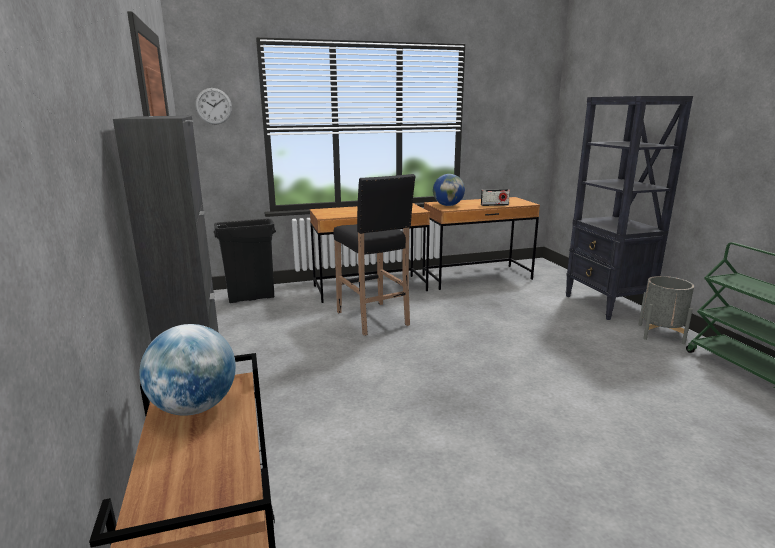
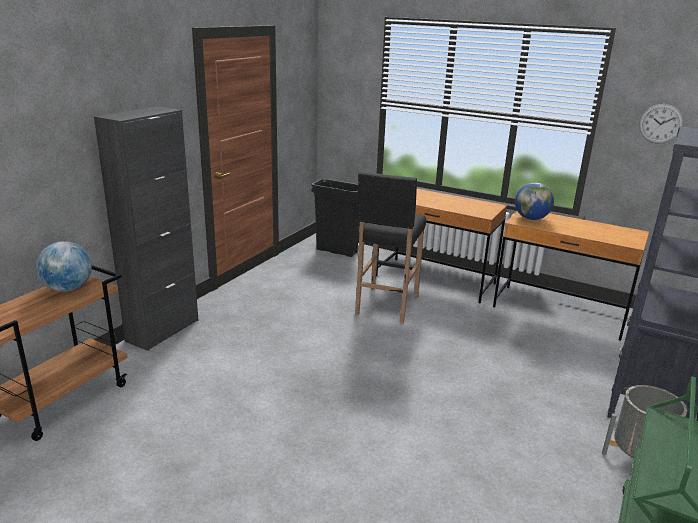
camera: 45 degrees right, 5 degrees up
wall clock [195,88,232,125] -> wall clock moved to [639,104,683,144]
radio [481,189,510,206] -> none

